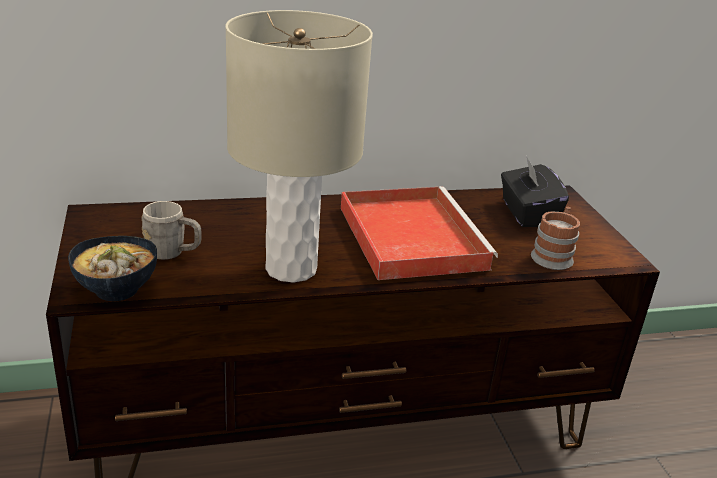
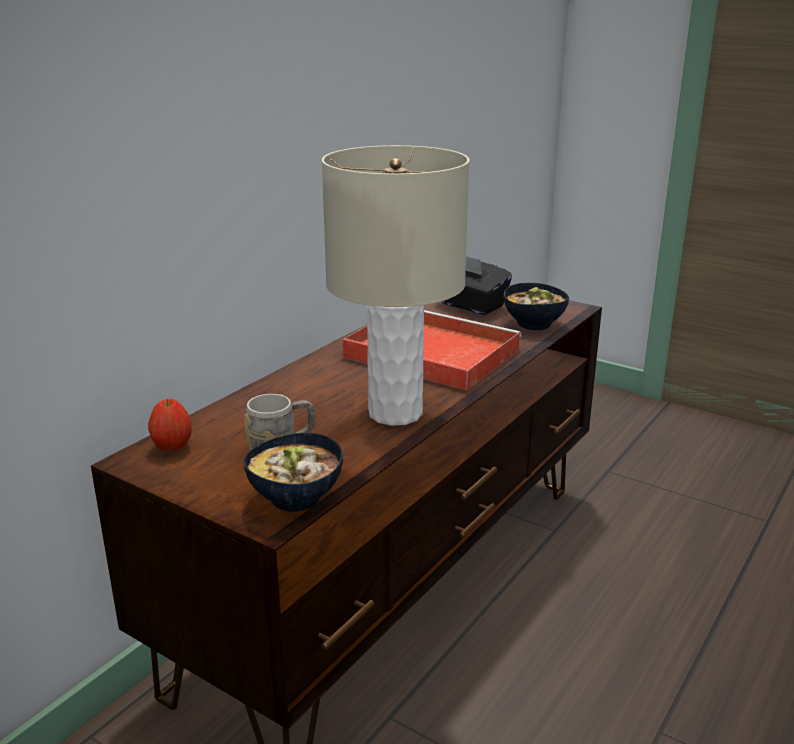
camera: 40 degrees left, 5 degrees down
mug [531,207,580,270] -> bowl [504,283,569,330]
none -> apple [148,399,191,451]

